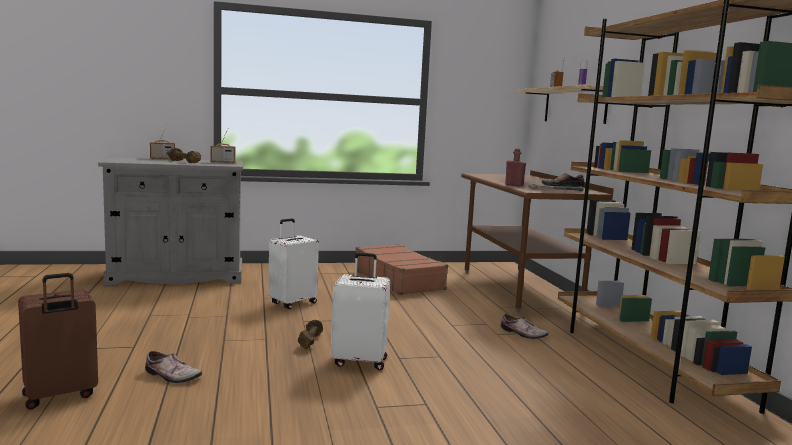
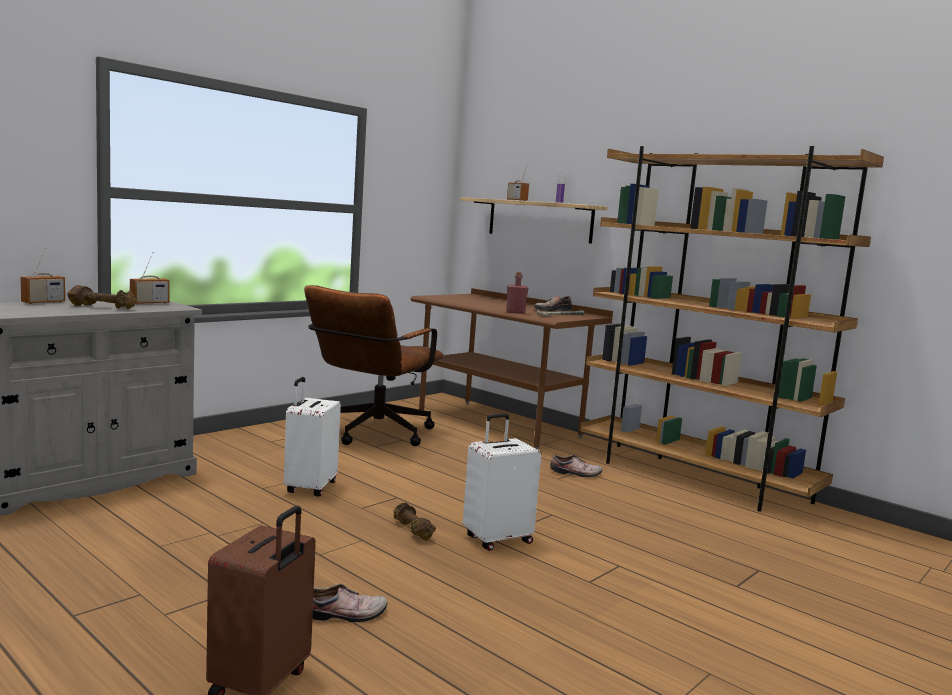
camera: 35 degrees left, 0 degrees up
brown suitcase [356,244,448,295] -> brown office chair [304,285,444,446]

